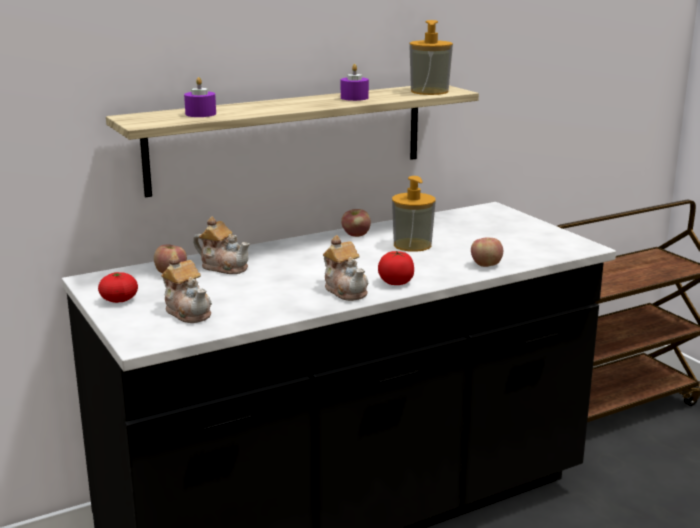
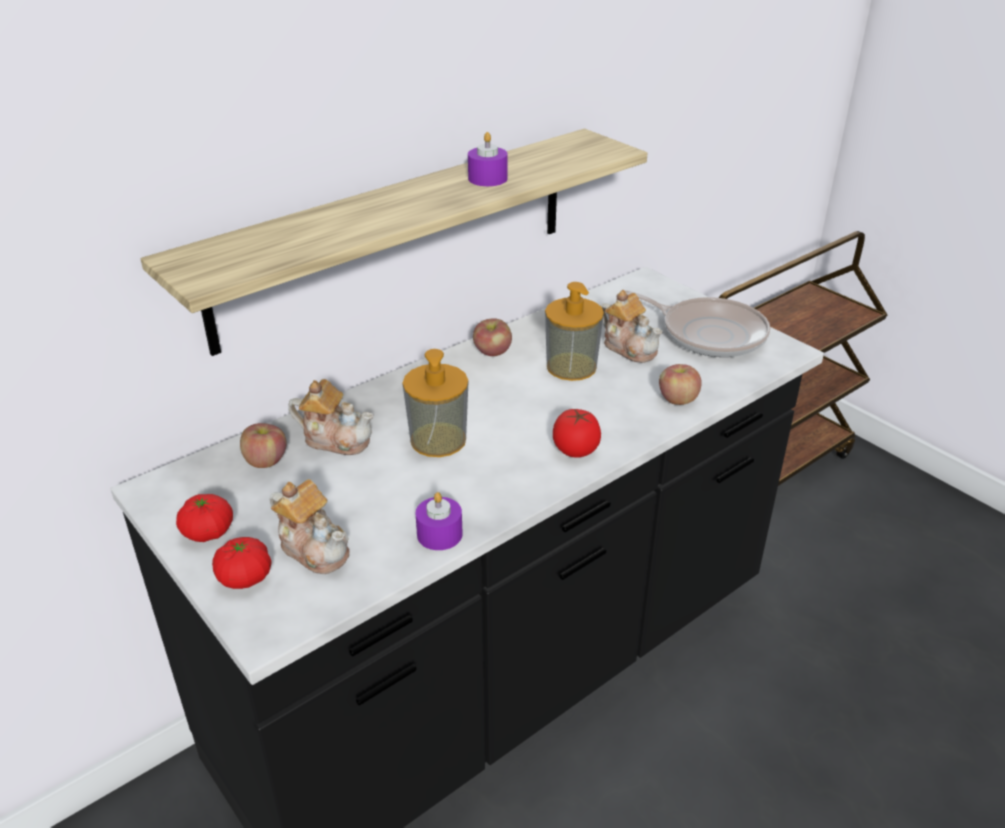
camera: 10 degrees left, 15 degrees up
purple candle [184,77,216,117] -> purple candle moved to [415,492,462,550]
teapot [323,235,368,301] -> teapot moved to [601,290,663,363]
soap dispenser [409,20,453,95] -> soap dispenser moved to [402,349,469,457]
none -> tomato [212,537,272,589]
none -> frying pan [625,290,771,357]

